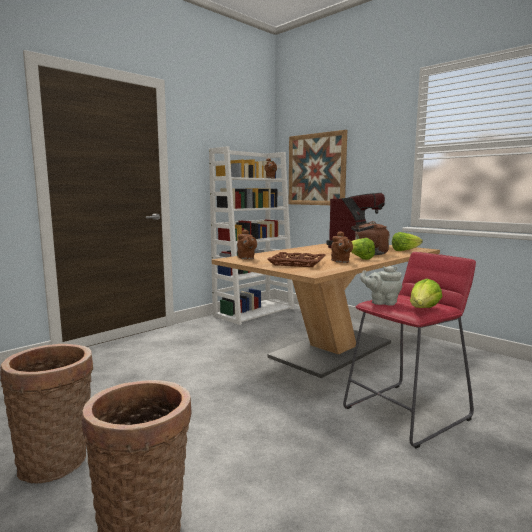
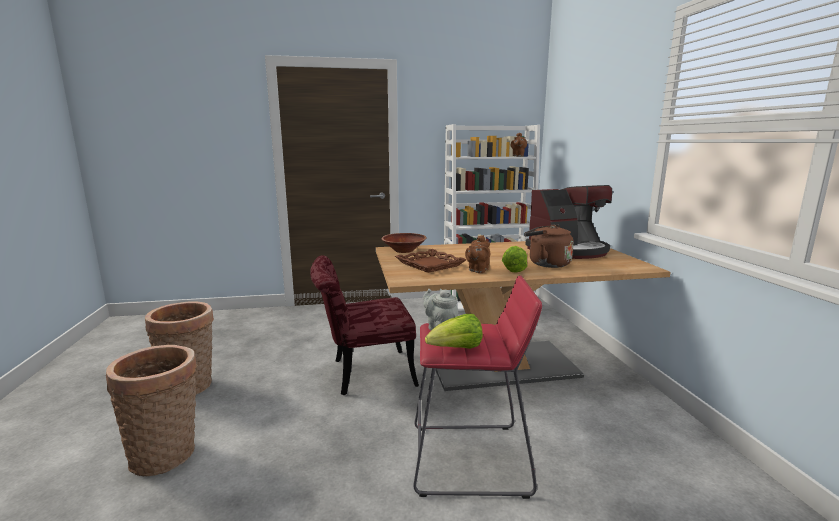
camera: 35 degrees right, 5 degrees up
brown teapot [237,229,257,260] -> brown bowl [382,233,426,253]
picture [289,130,347,205] -> none
lettuce [392,232,423,251] -> none
none -> red chair [310,255,419,395]

